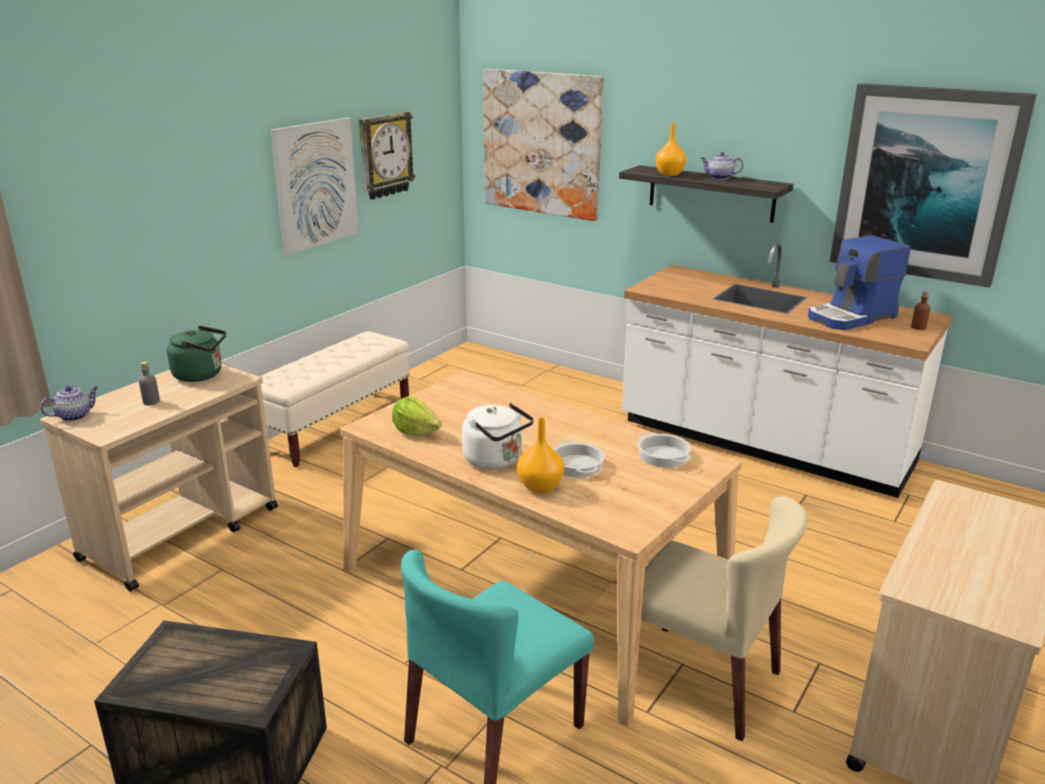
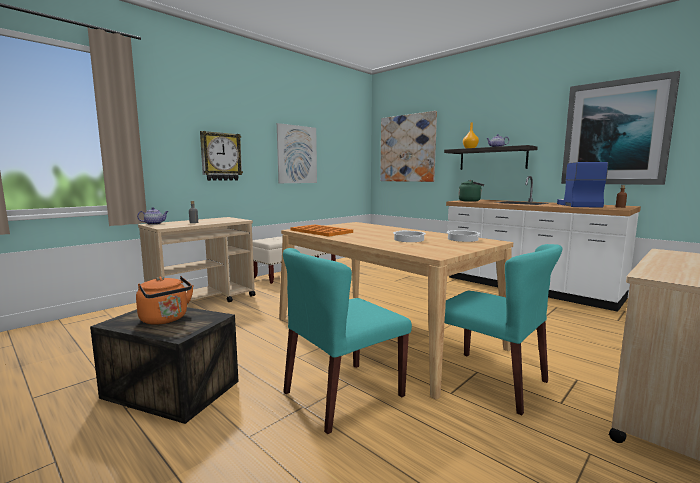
camera: 10 degrees right, 15 degrees down
green kettle [167,326,226,382] -> green kettle moved to [458,180,484,202]
wall clock [359,112,415,200] -> wall clock moved to [200,131,243,181]
lettuce [392,396,442,436] -> orange tray [290,225,353,237]
white kettle [462,403,534,470] -> none
orange vase [517,418,564,494] -> none
beige chair [641,496,808,741] -> turquoise chair [445,244,562,415]
coffee machine [808,235,911,330] -> coffee machine turned 120 degrees clockwise [557,162,608,208]
none -> orange kettle [136,276,194,325]

